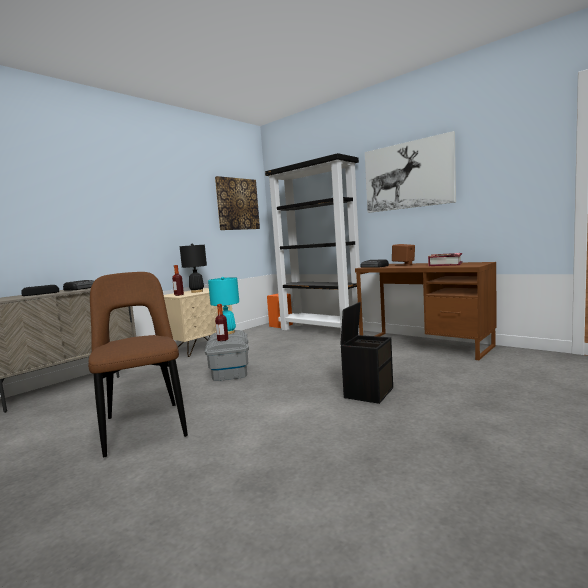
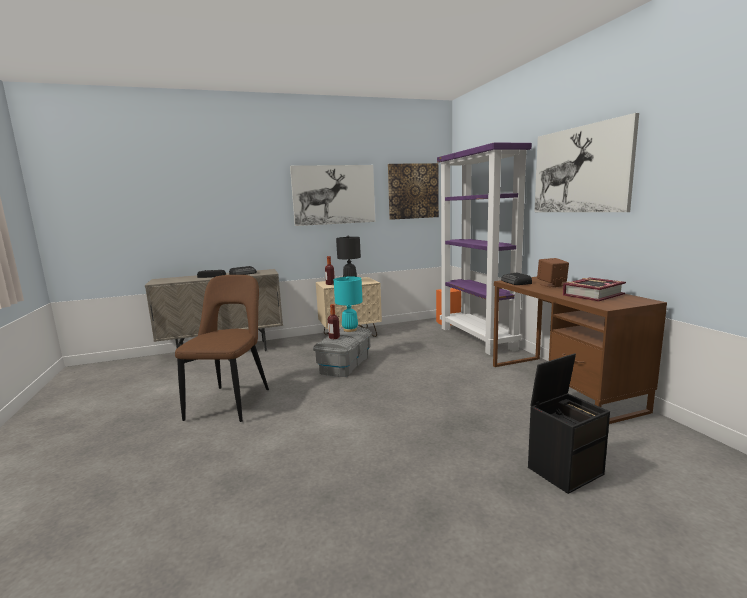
camera: 30 degrees right, 5 degrees up
black bookcase [265,153,365,333] -> purple bookcase [437,142,532,355]
black storage box [340,302,393,404] -> black storage box moved to [528,353,610,494]
none -> picture [290,165,375,226]

